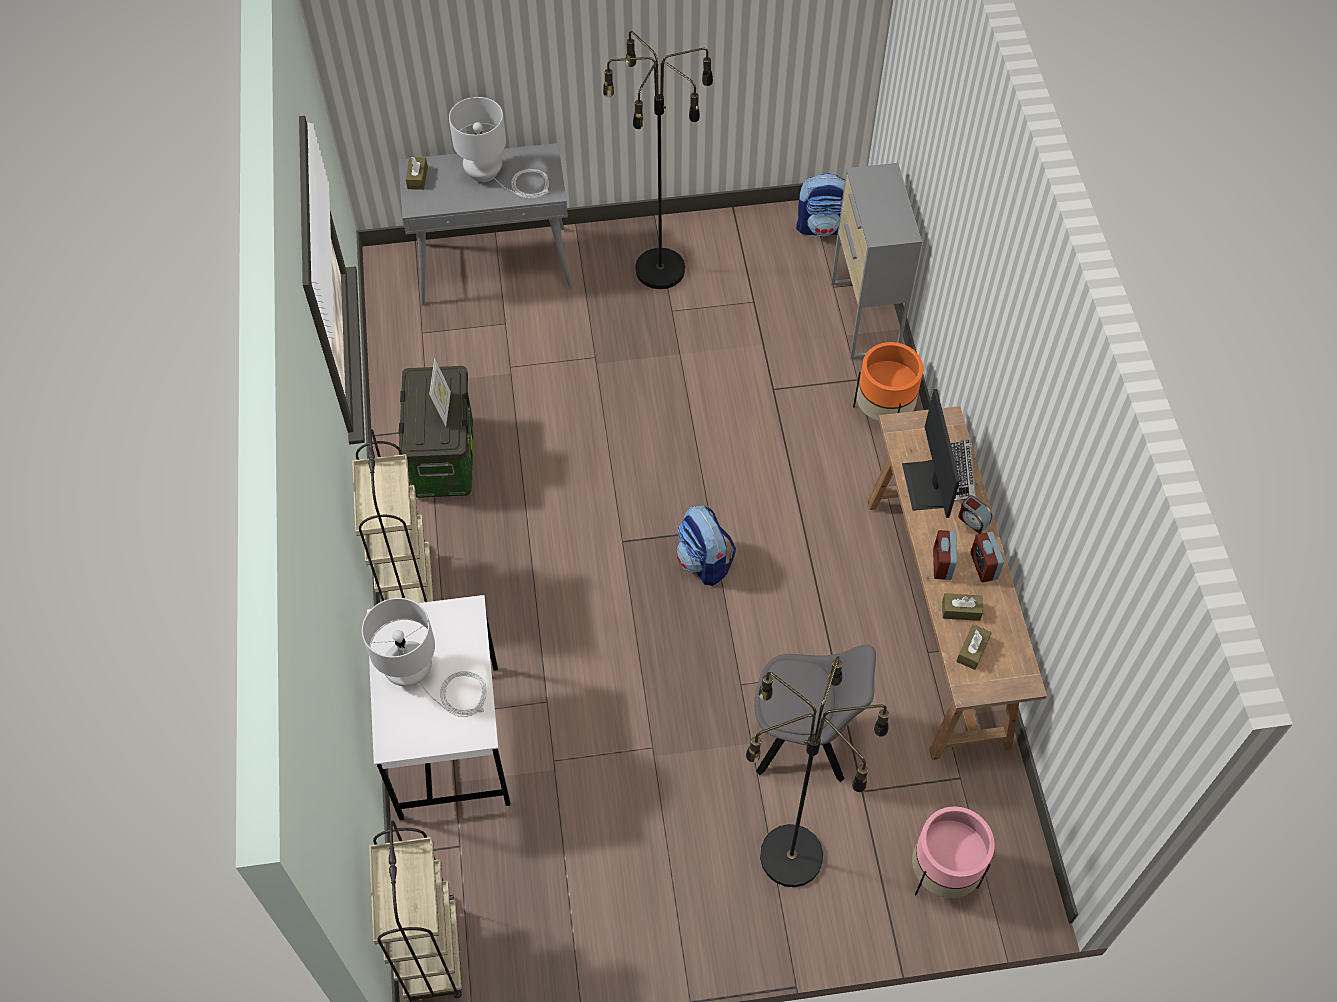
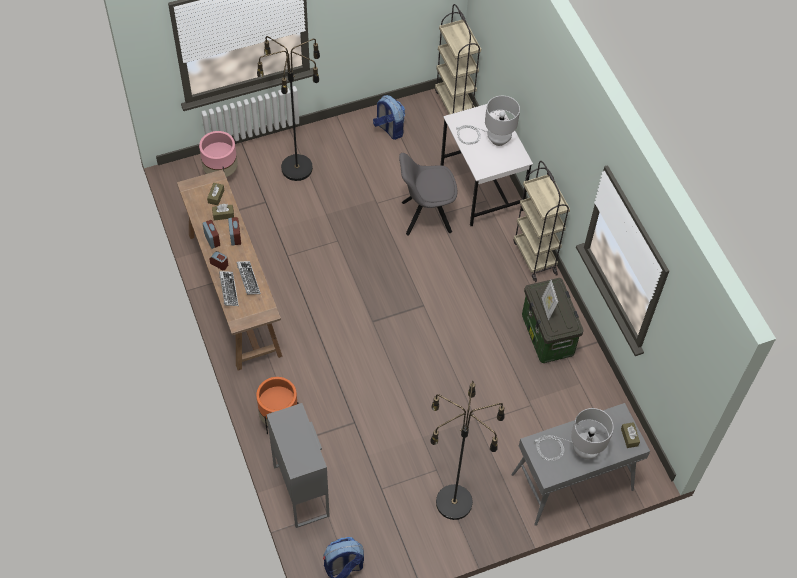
camera: 165 degrees right, 0 degrees up
backpack [677,505,736,586] -> backpack moved to [373,95,405,140]
grey chair [755,645,876,782] -> grey chair moved to [399,153,457,235]
monitor [902,389,960,518] -> keyboard [236,261,261,295]

